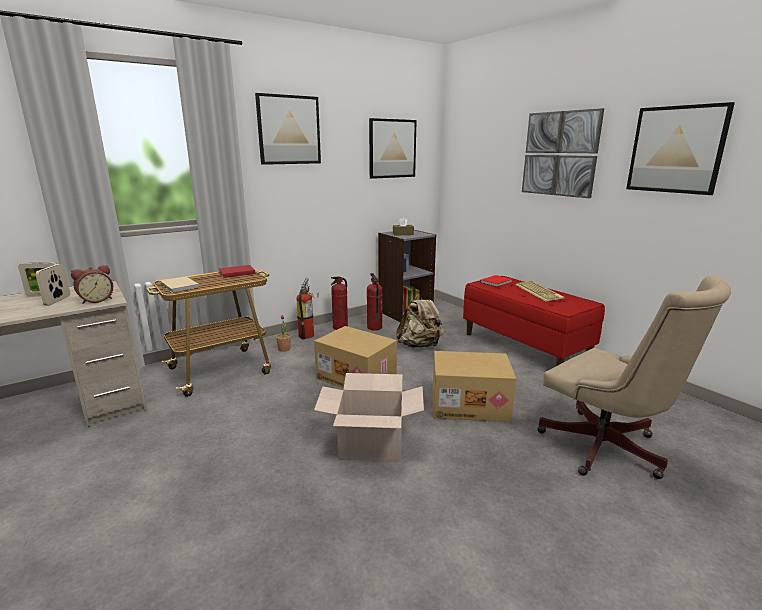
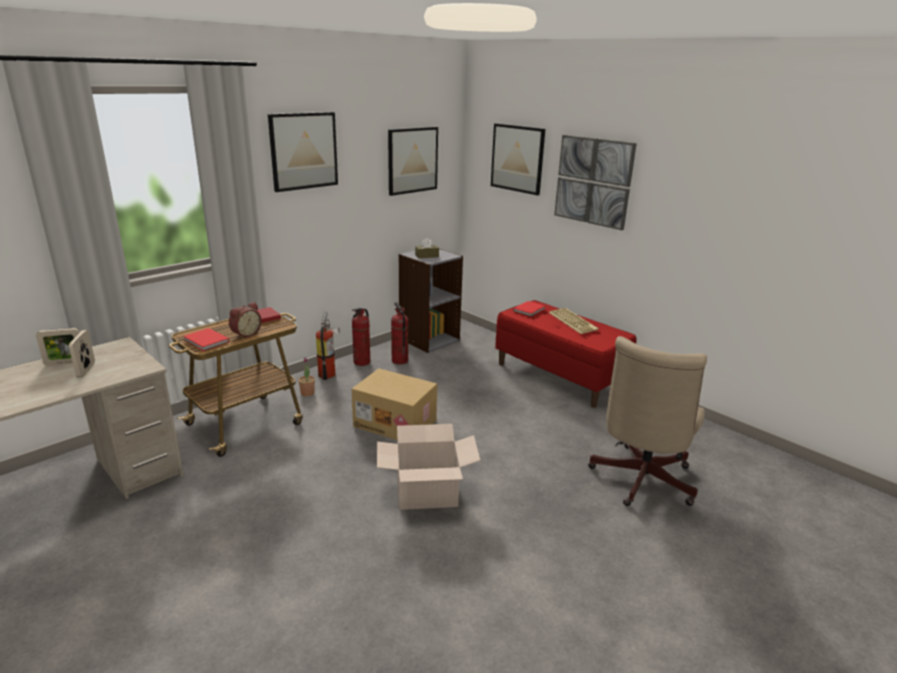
camera: 10 degrees left, 5 degrees up
alarm clock [71,265,113,304] -> alarm clock moved to [229,302,262,339]
beige book [160,277,199,293] -> red book [183,328,229,351]
beige backpack [396,293,444,348] -> none
cardboard box [433,351,516,422] -> none
beige office chair [537,276,731,479] -> beige office chair turned 75 degrees clockwise [588,336,707,506]
picture [626,102,735,195] -> picture moved to [491,123,545,195]

